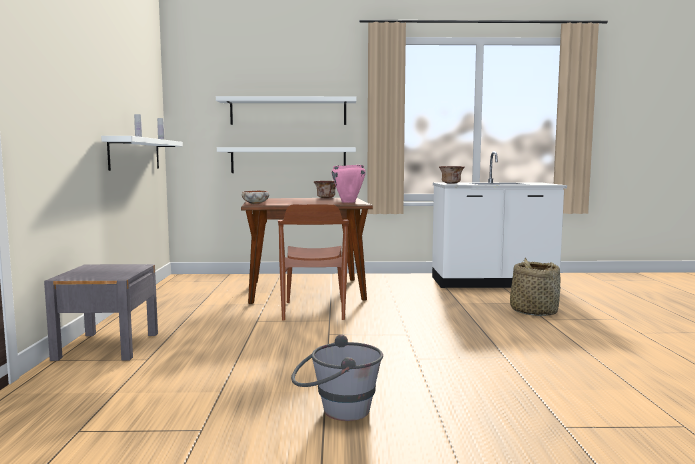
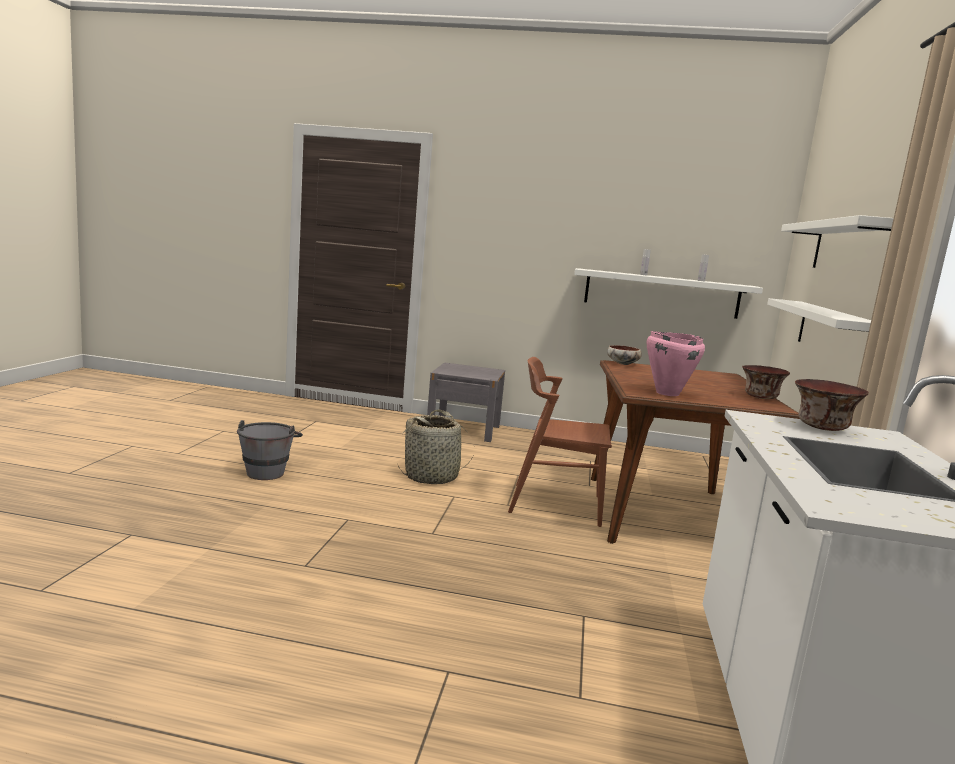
camera: 100 degrees right, 5 degrees up
basket [510,258,560,316] -> basket moved to [397,409,474,484]

